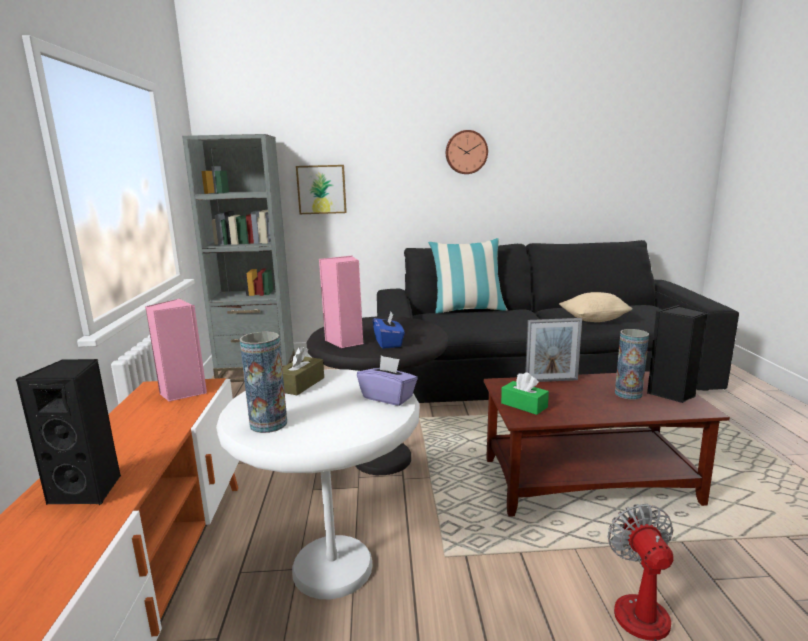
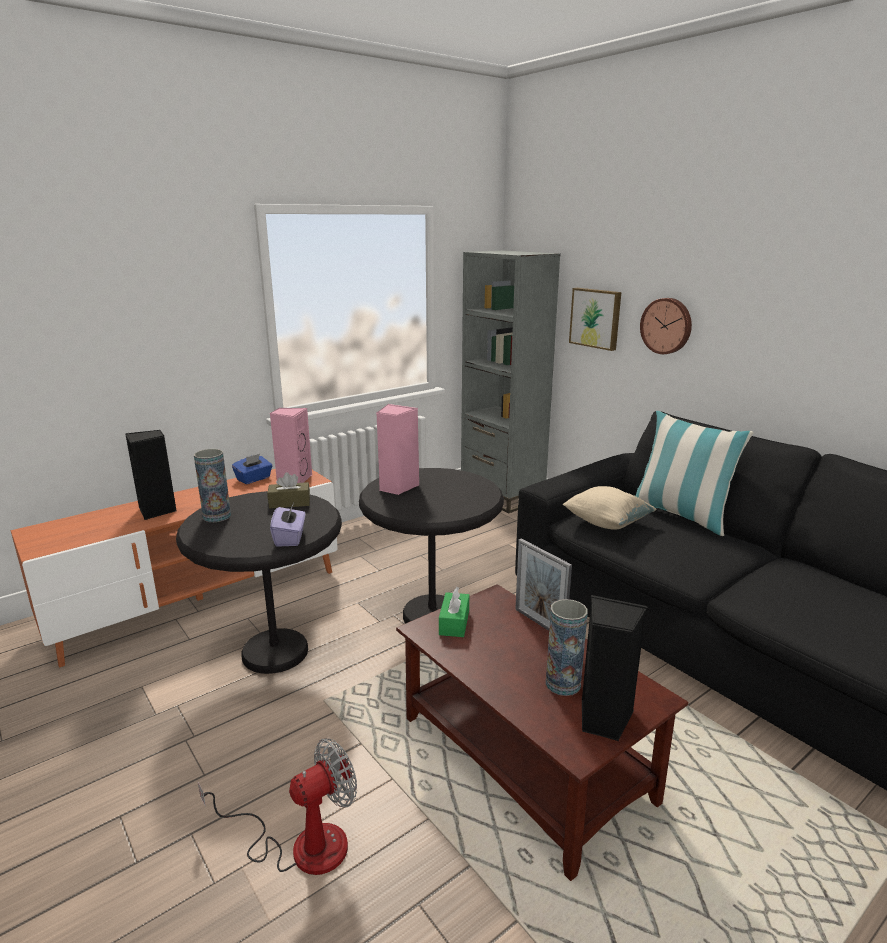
camera: 55 degrees right, 5 degrees up
white side table [216,370,420,599] -> black side table [176,491,342,674]
blue tissue box [372,312,405,349] -> blue tissue box moved to [232,454,272,484]
wall clock [446,130,488,174] -> wall clock moved to [640,298,692,354]
beige pillow [559,292,633,322] -> beige pillow moved to [562,486,657,530]

